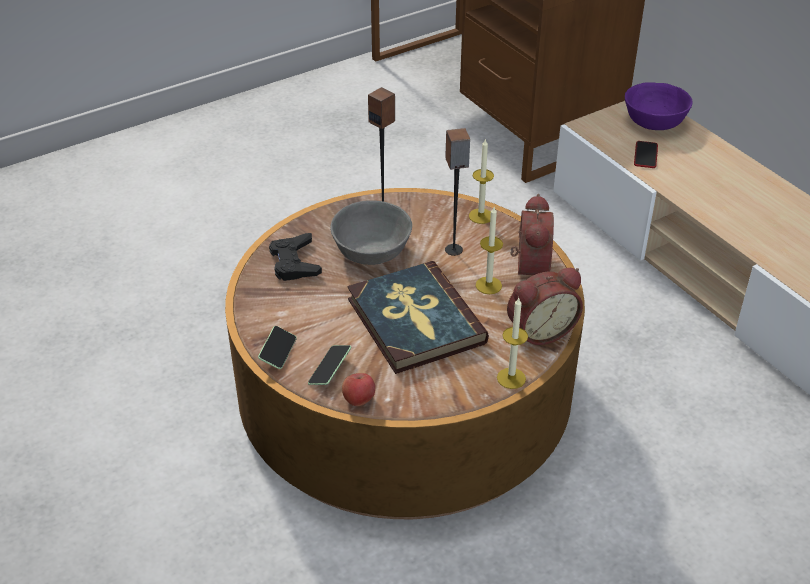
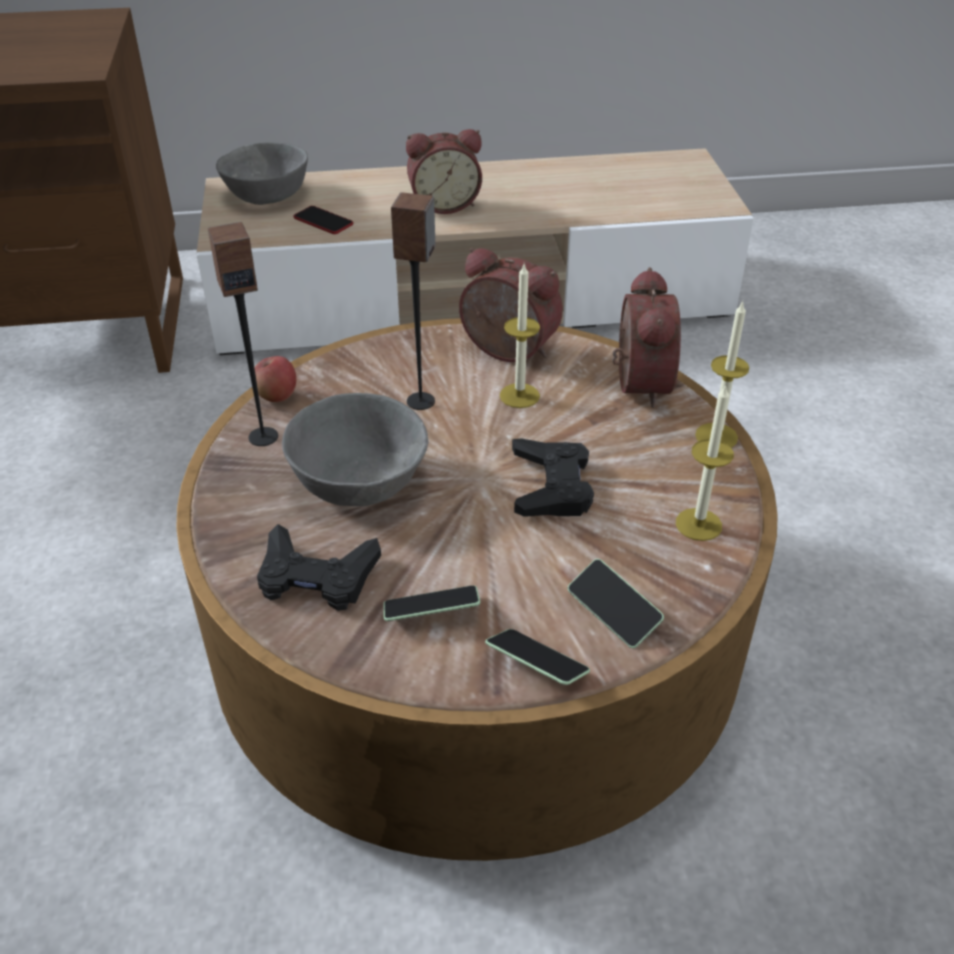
camera: 65 degrees left, 0 degrees up
apple [342,373,375,406] -> apple moved to [254,356,296,402]
book [347,261,489,374] -> black game controller [512,438,594,517]
candle [469,138,494,224] -> candle moved to [676,384,734,541]
purple bowl [625,82,692,130] -> grey bowl [216,142,308,205]
none -> phone [383,585,480,621]
none -> alarm clock [406,129,482,214]

